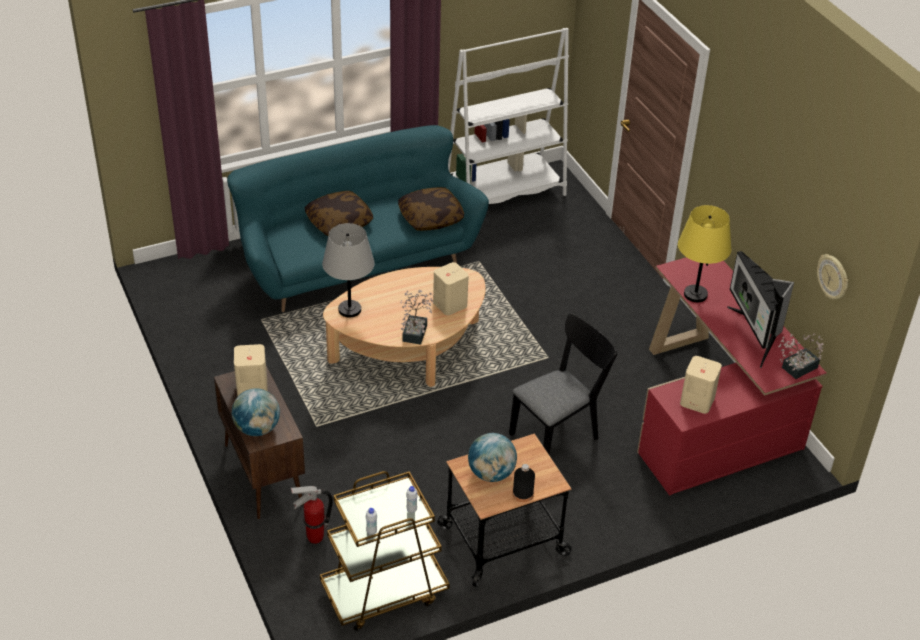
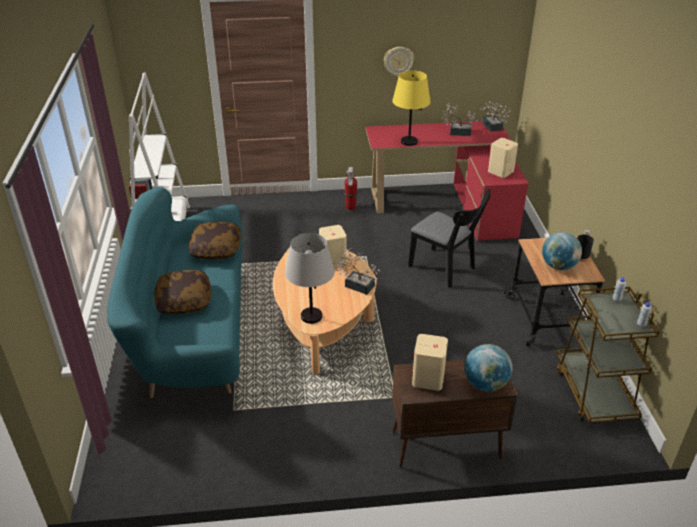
camera: 70 degrees left, 5 degrees down
fire extinguisher [291,486,333,544] -> fire extinguisher moved to [344,167,358,210]
black chair [509,313,617,454] -> black chair turned 150 degrees clockwise [408,189,491,288]
monitor [727,251,794,368] -> potted plant [442,103,478,136]
wall clock [817,254,848,299] -> wall clock moved to [384,47,414,77]

